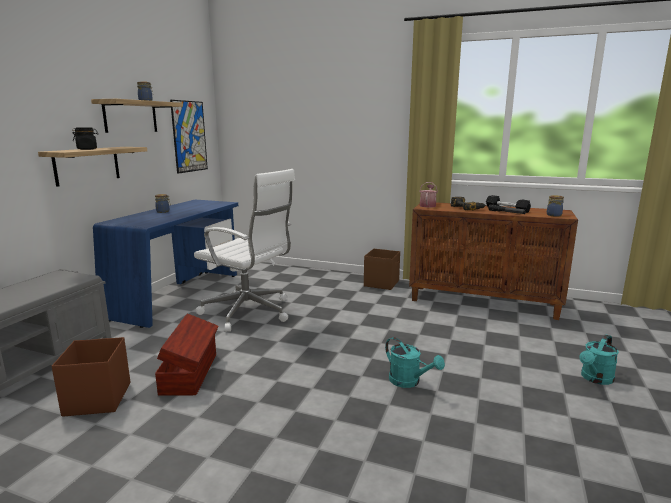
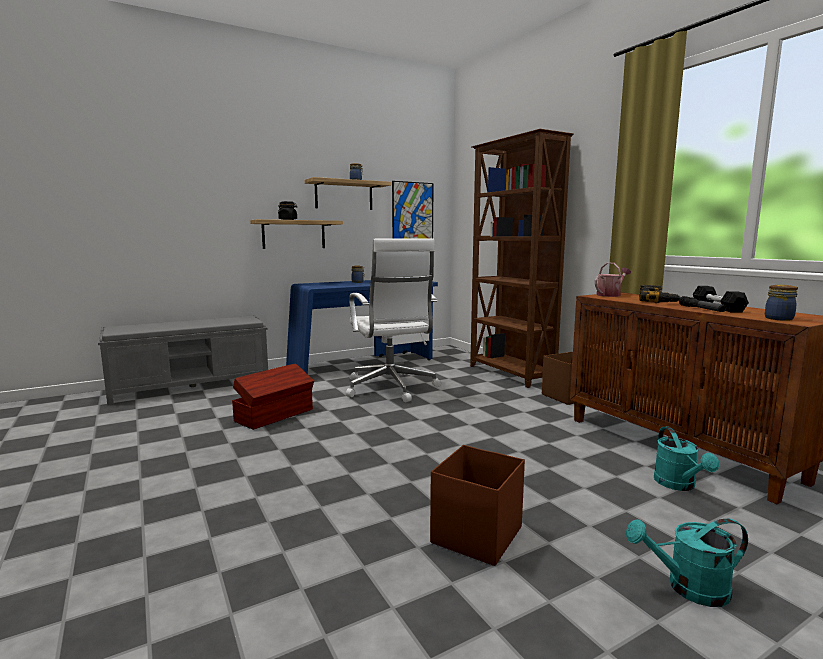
camera: 40 degrees right, 5 degrees down
brown storage box [52,337,130,417] -> brown storage box moved to [430,445,525,566]
turquoise watering can [385,337,445,388] -> turquoise watering can moved to [654,427,719,491]
none -> brown bookcase [470,129,574,388]

